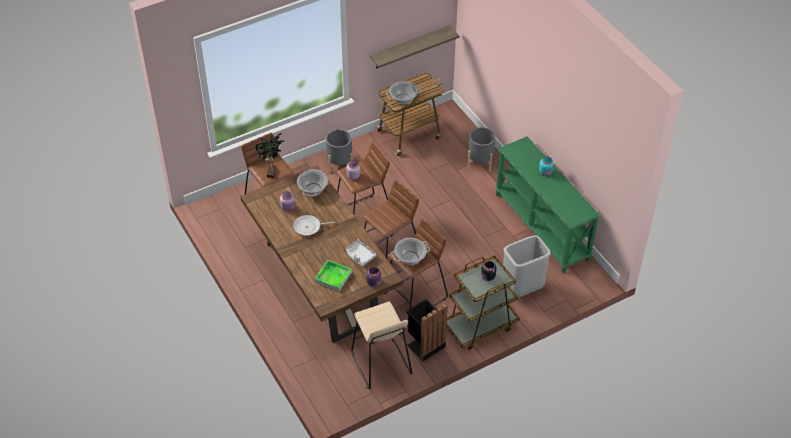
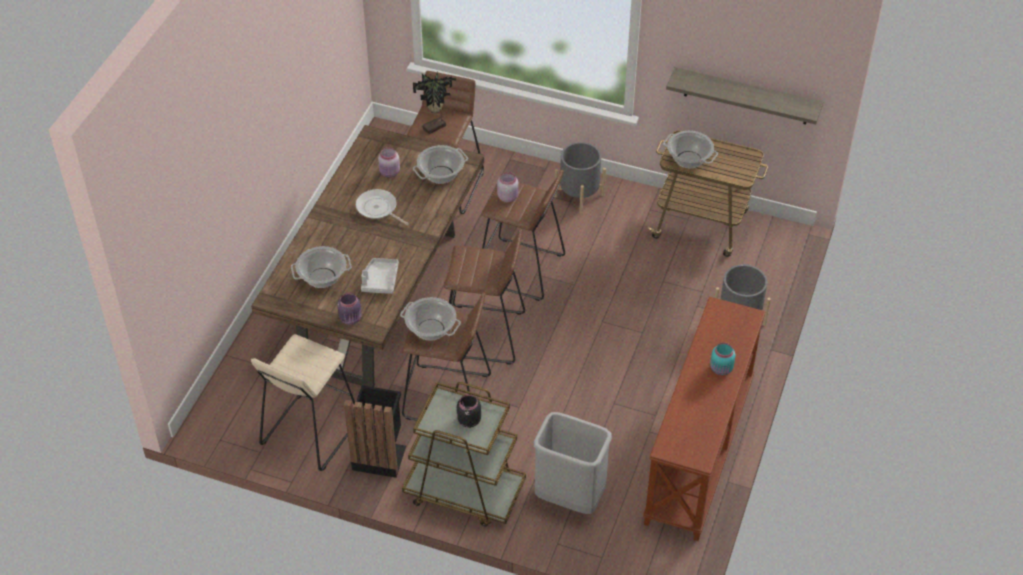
camera: 50 degrees right, 0 degrees up
tray [314,260,352,292] -> cooking pot [291,246,352,288]
green console table [495,137,600,273] -> brown console table [643,297,766,541]

